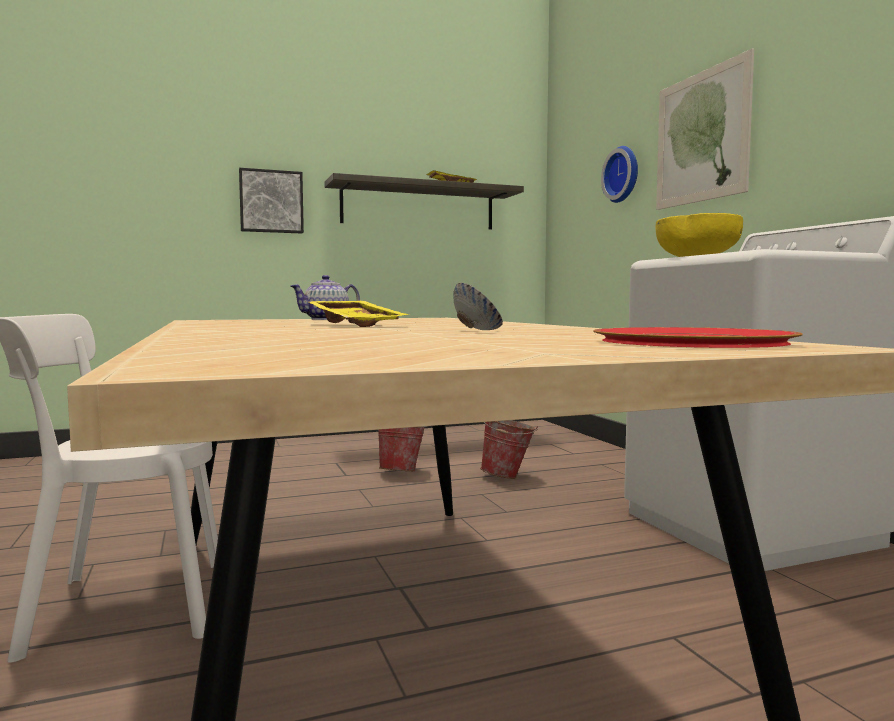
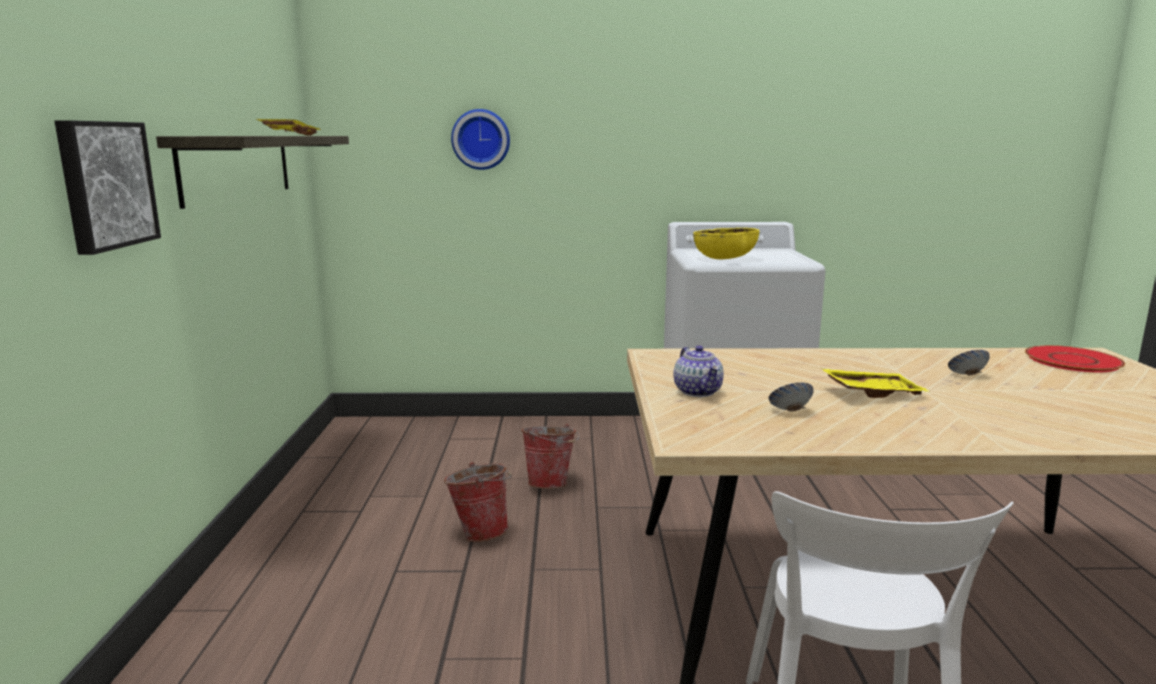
camera: 70 degrees left, 10 degrees up
picture [656,49,754,210] -> none
none -> bowl [769,383,813,412]

